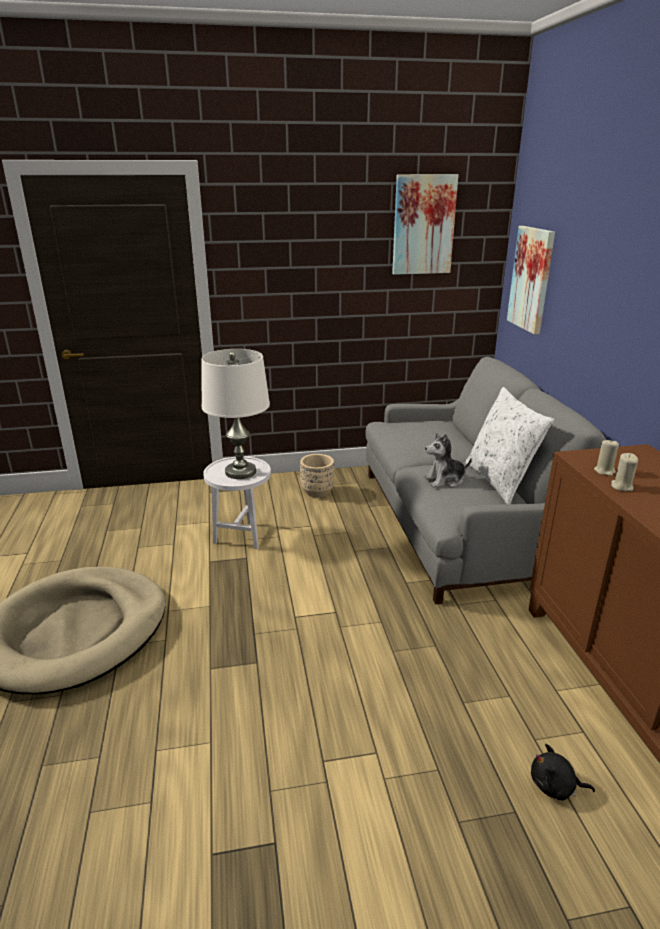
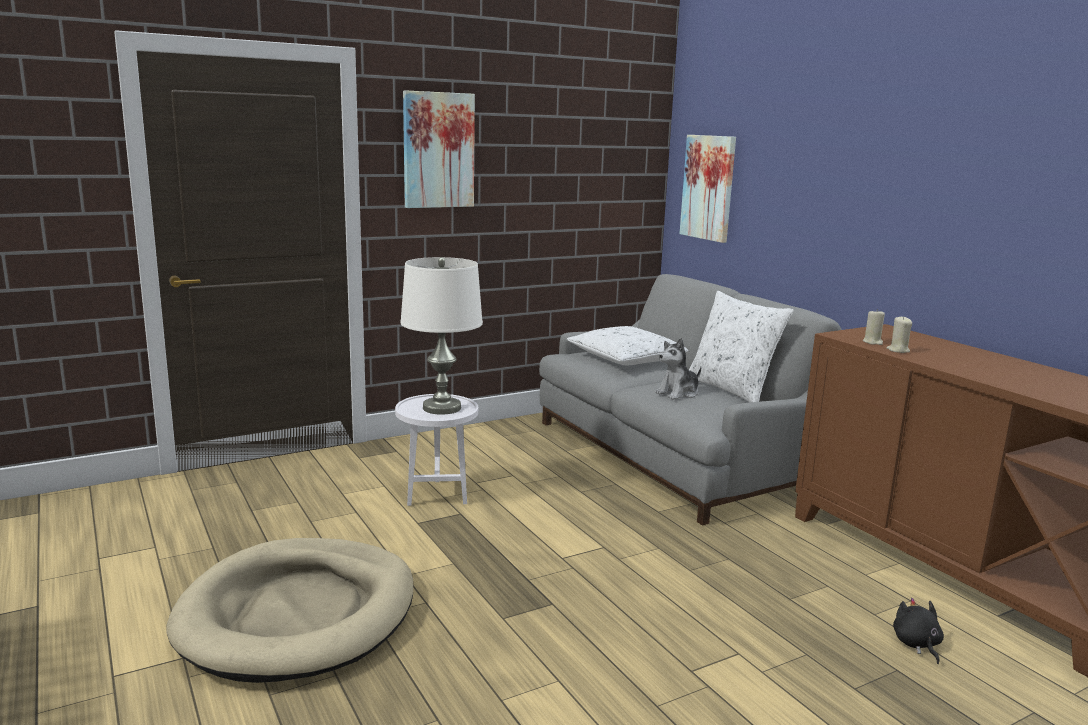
camera: 20 degrees left, 10 degrees down
beige planter [300,454,334,498] -> none
picture [392,174,458,275] -> picture moved to [403,90,475,208]
black plush toy [531,744,595,800] -> black plush toy turned 90 degrees clockwise [893,598,944,664]
none -> white pillow [567,326,688,365]

